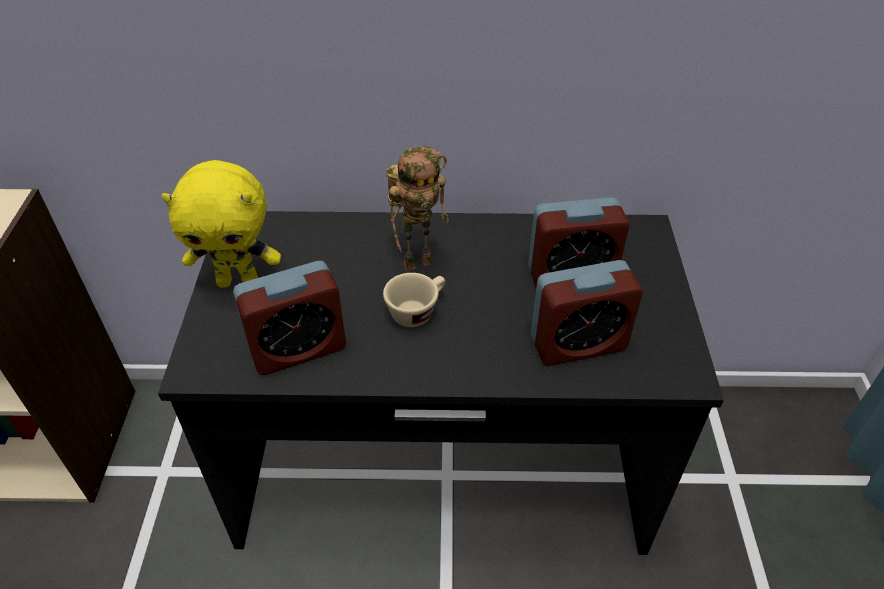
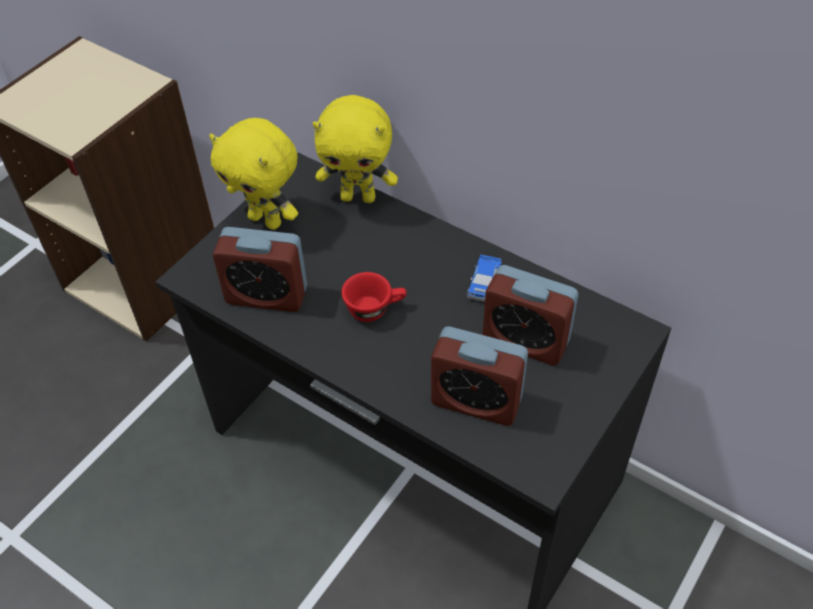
camera: 35 degrees right, 5 degrees up
beige cup [383,273,445,327] -> red cup [341,272,406,322]
toy robot [387,146,449,271] -> none
none -> yellow plush toy [313,95,398,203]
none -> toy car [467,254,502,302]

